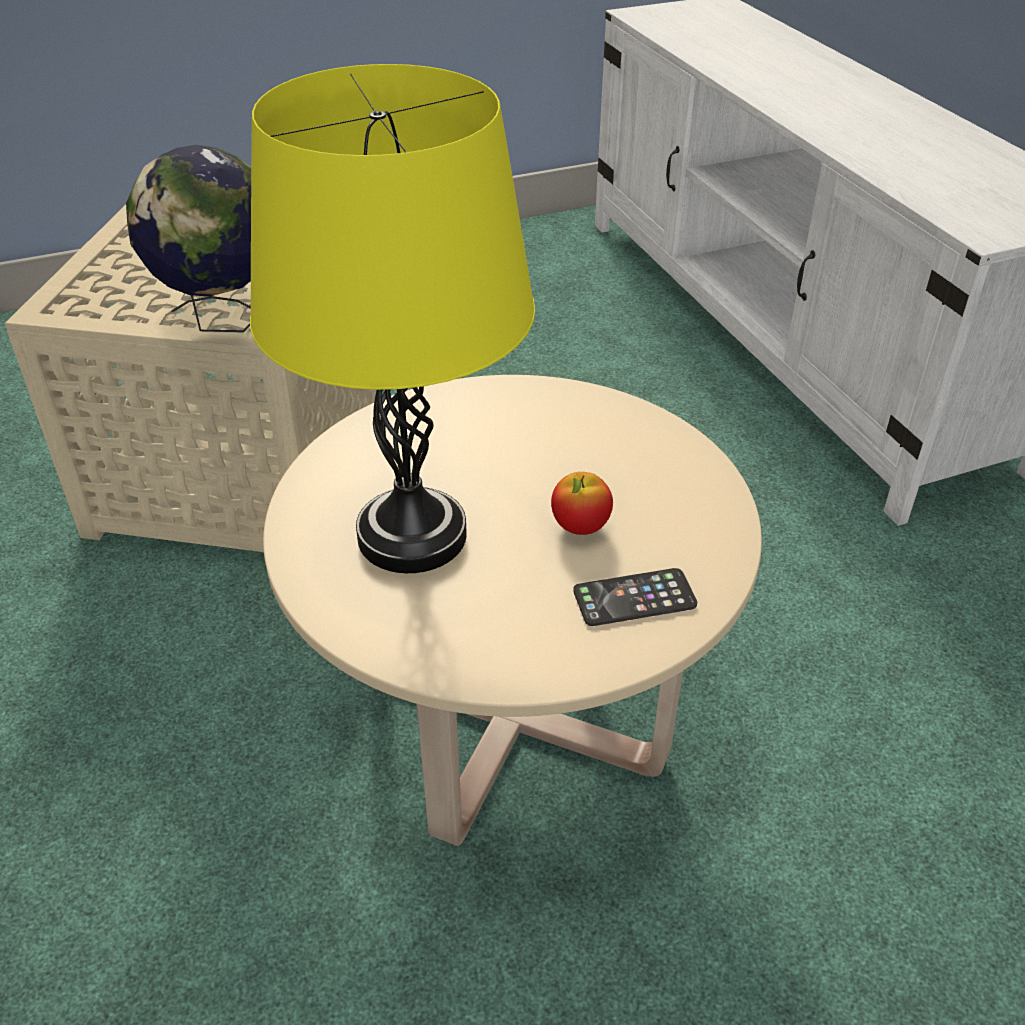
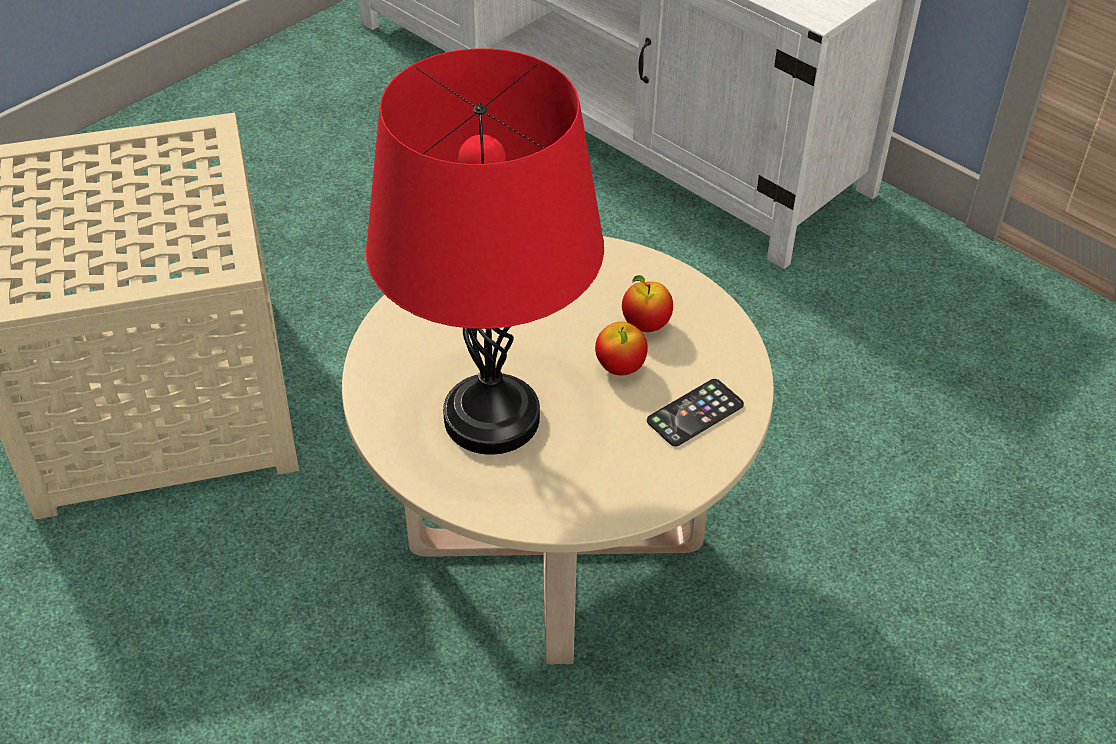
camera: 25 degrees left, 5 degrees up
globe [126,145,251,332] -> none
yellow table lamp [250,64,535,573] -> red table lamp [366,48,604,455]
none -> apple [622,275,673,332]

